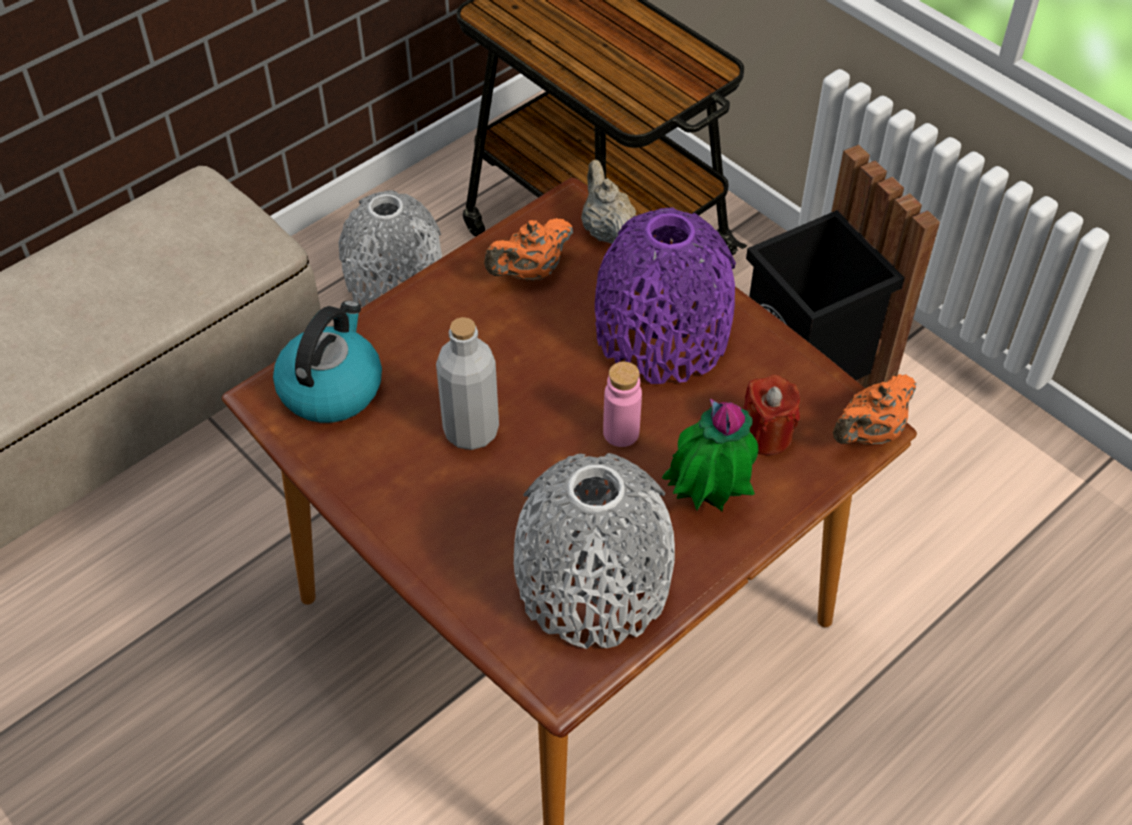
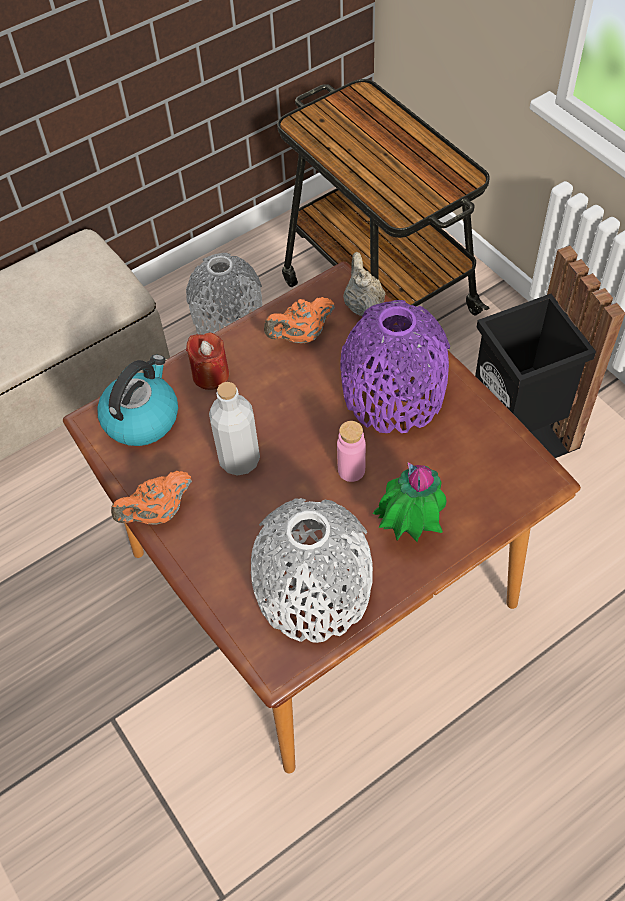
camera: 10 degrees right, 5 degrees up
red candle [743,375,800,456] -> red candle moved to [186,333,229,390]
orange teapot [833,374,916,445] -> orange teapot moved to [111,471,192,524]

